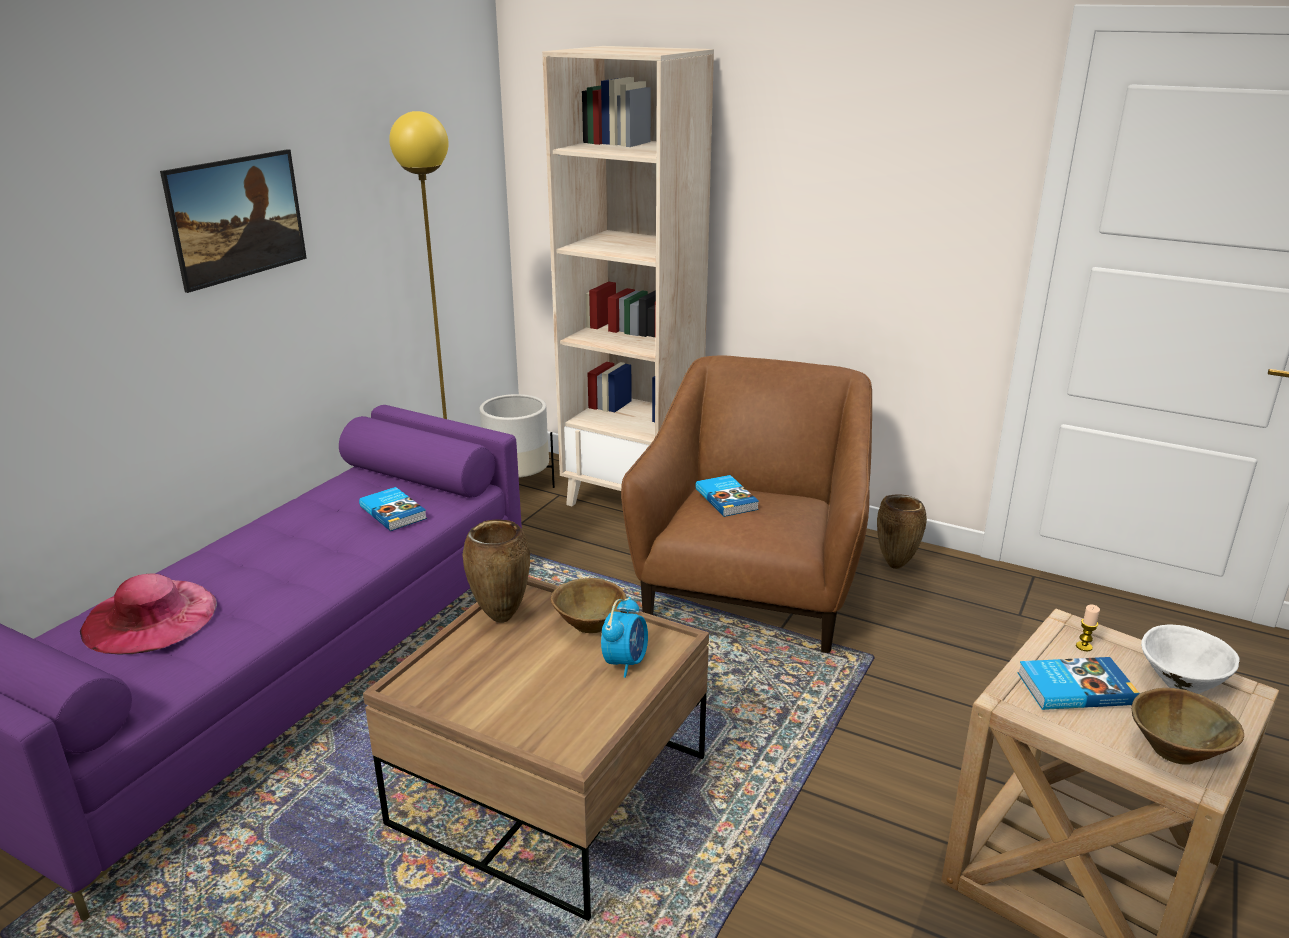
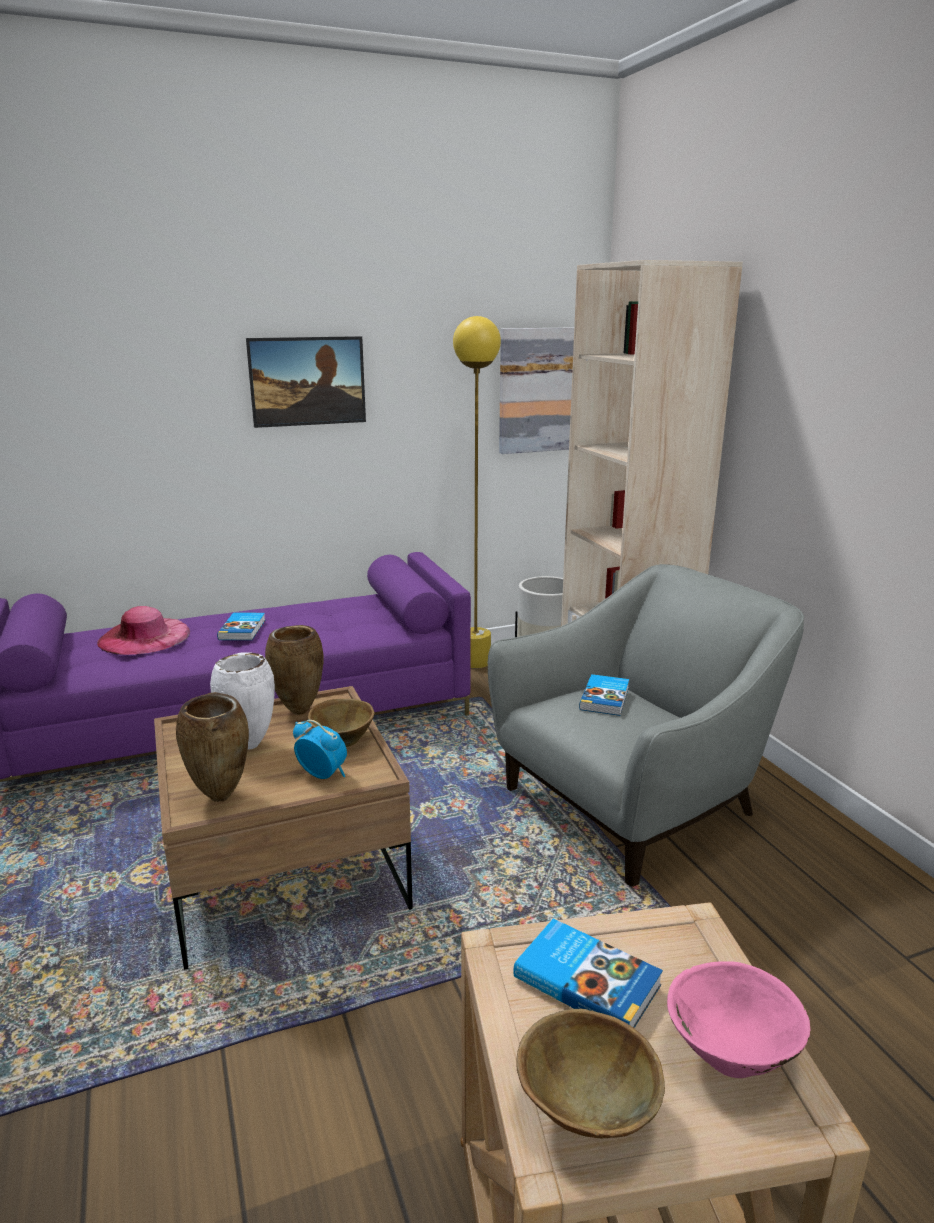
camera: 40 degrees right, 5 degrees down
book [359,487,427,531] -> book moved to [217,613,265,640]
alarm clock [601,597,648,678] -> alarm clock turned 120 degrees counterclockwise [293,720,347,779]
brown armchair [621,355,872,653] -> grey armchair [488,564,804,886]
brown vase [877,495,927,569] -> brown vase moved to [176,692,249,802]
candle [1076,605,1100,651] -> none
white bowl [1141,625,1240,694] -> pink bowl [667,961,811,1078]
none -> white vase [210,652,275,750]
none -> picture [499,327,574,454]

